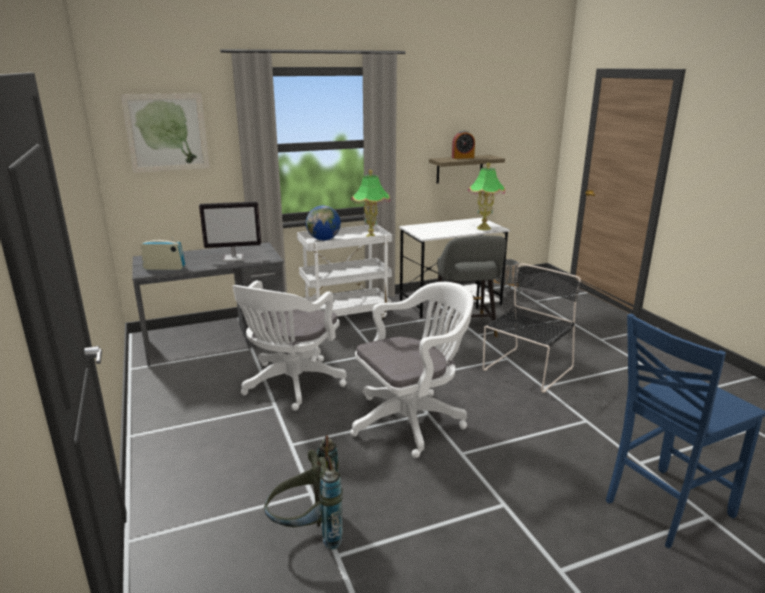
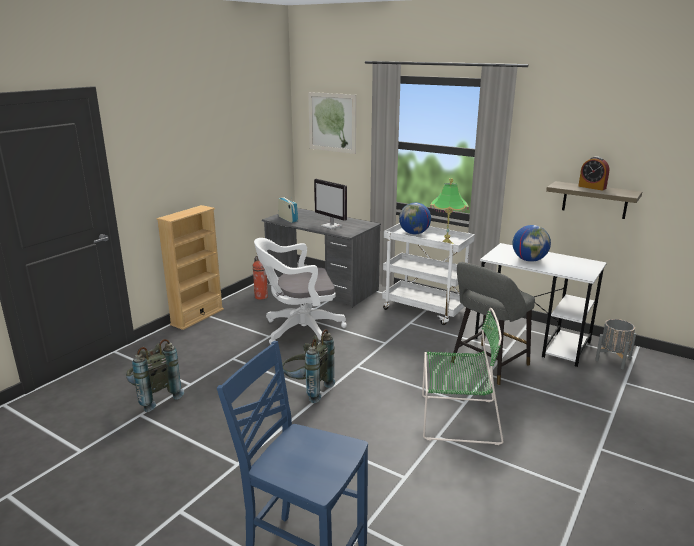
camera: 55 degrees right, 0 degrees up
white office chair [350,282,474,458] -> grey backpack [282,329,335,403]
table lamp [468,163,505,230] -> none
black chair [483,263,581,393] -> green chair [422,308,504,445]
none -> beige bookcase [157,205,224,330]
none -> fire extinguisher [253,256,268,300]
none -> globe [513,225,551,262]

